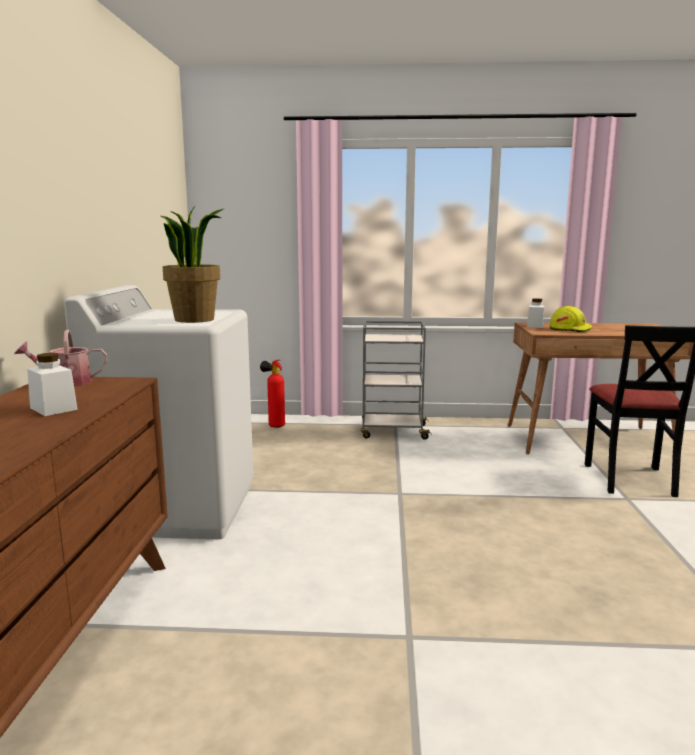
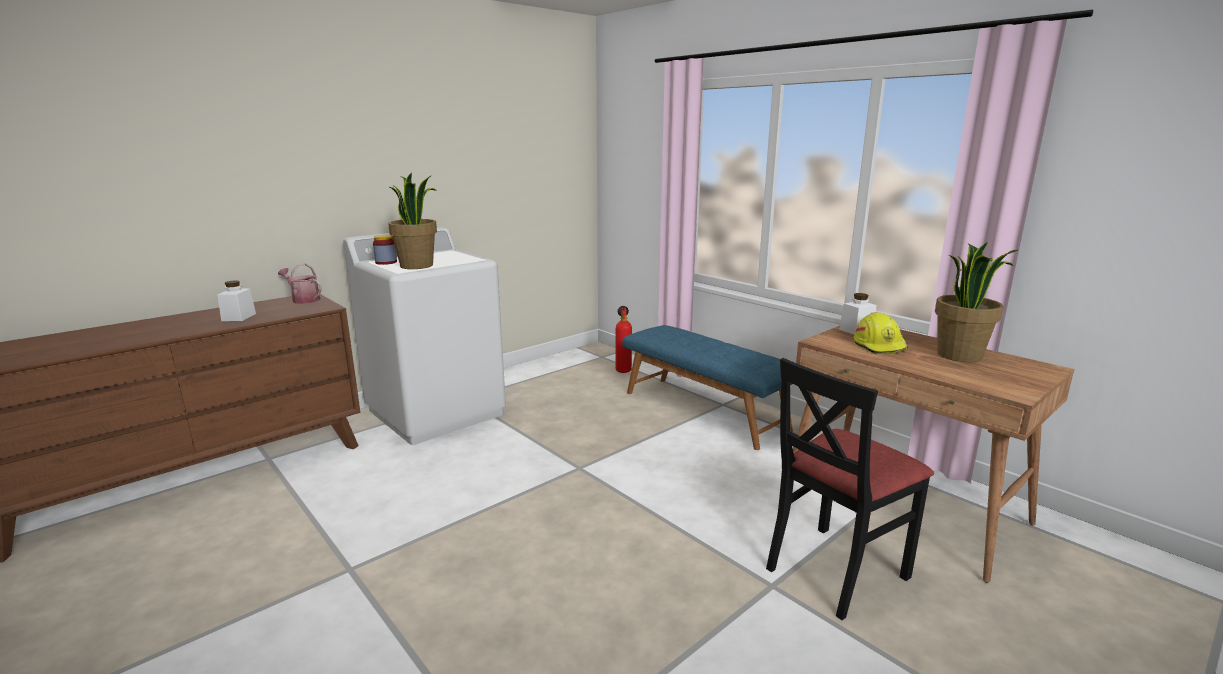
camera: 45 degrees right, 5 degrees up
grey cart [361,321,432,440] -> blue bench [622,325,793,450]
none -> jar [373,235,397,265]
none -> potted plant [935,242,1018,362]

